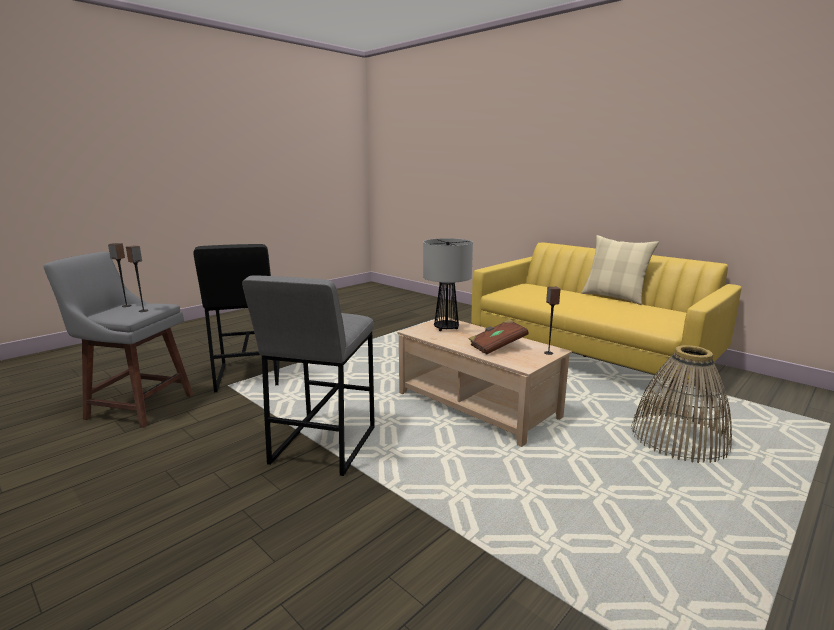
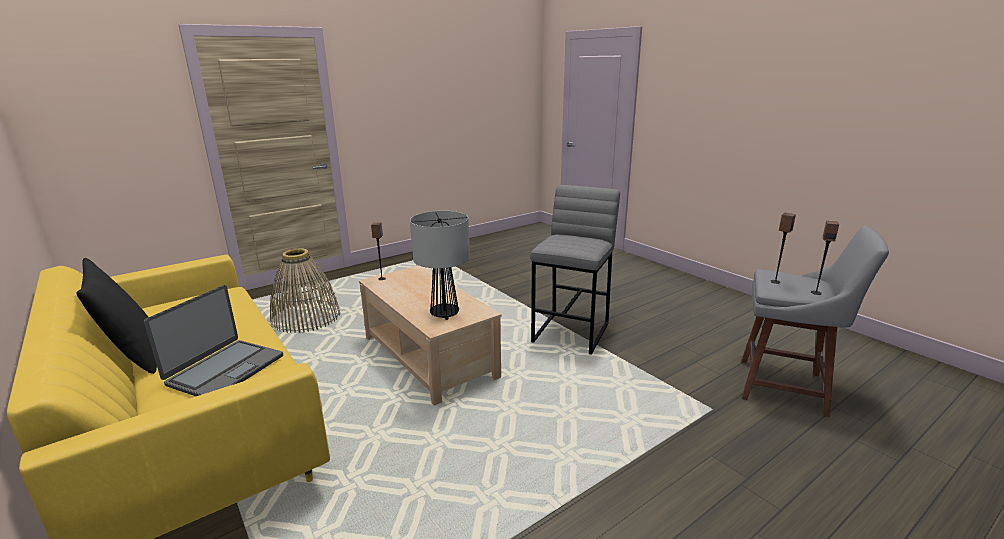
camera: 170 degrees left, 5 degrees up
black stool [193,244,280,392] -> none
brown book [469,319,529,355] -> none
beige pillow [581,235,659,305] -> black pillow [76,258,157,374]
none -> laptop [144,285,283,396]

